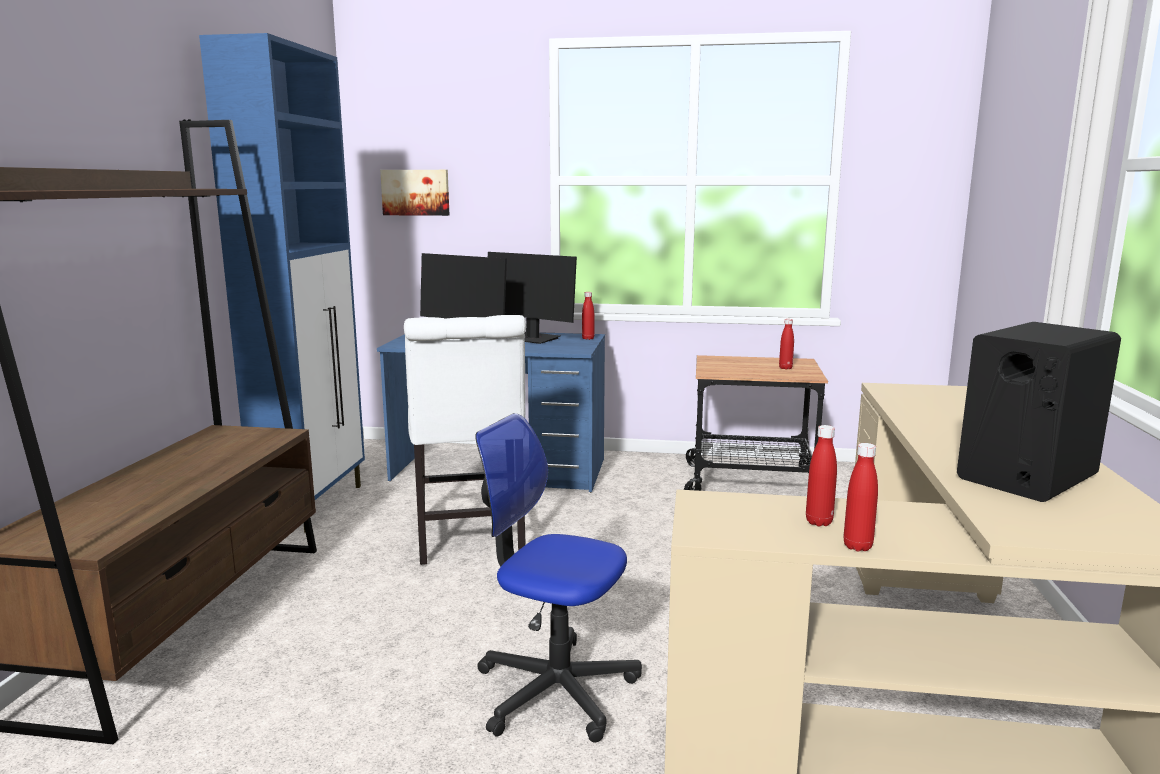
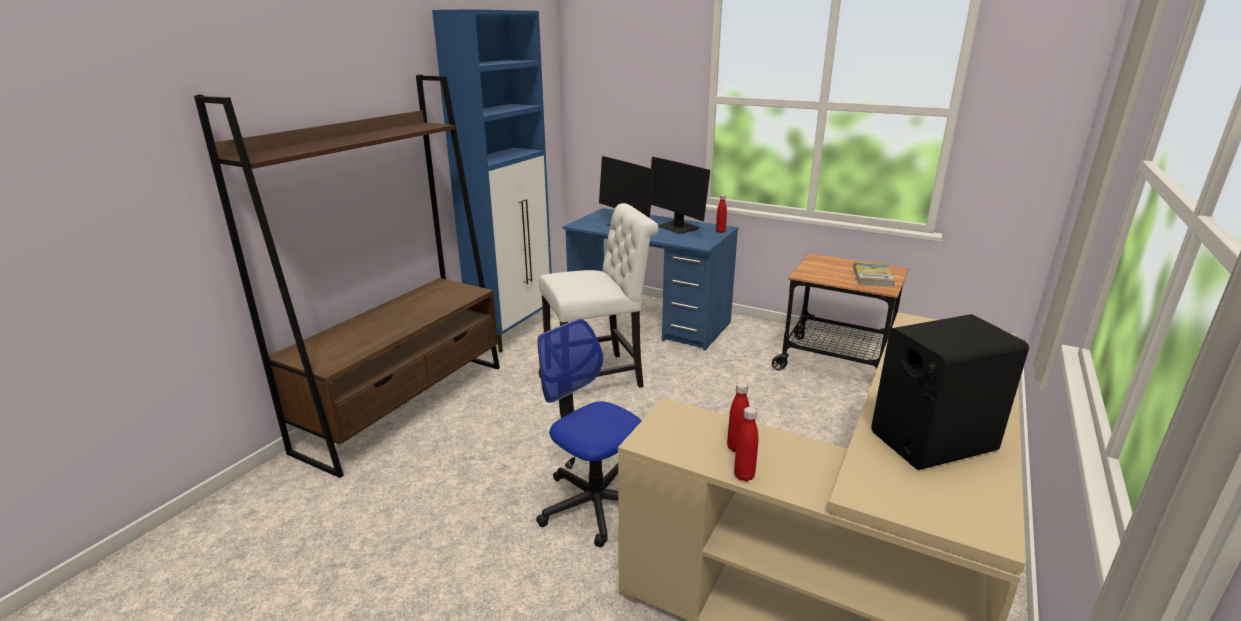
camera: 20 degrees right, 10 degrees up
picture [380,170,449,216] -> none
white chair [404,315,526,565] -> white chair turned 120 degrees counterclockwise [539,203,659,388]
red bottle [779,319,794,369] -> book [853,261,895,288]

